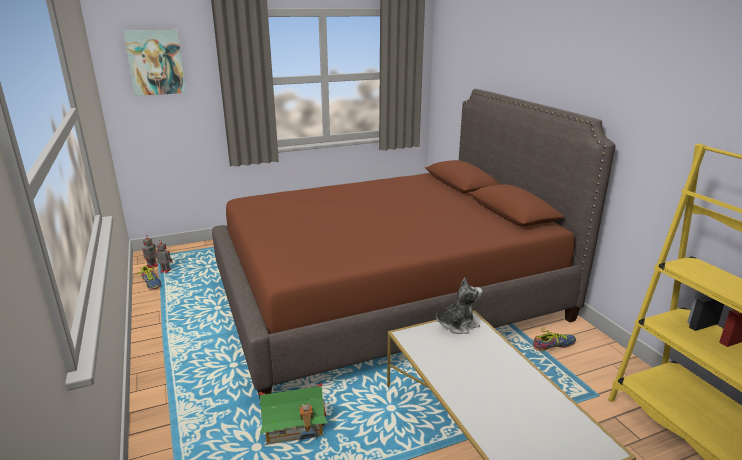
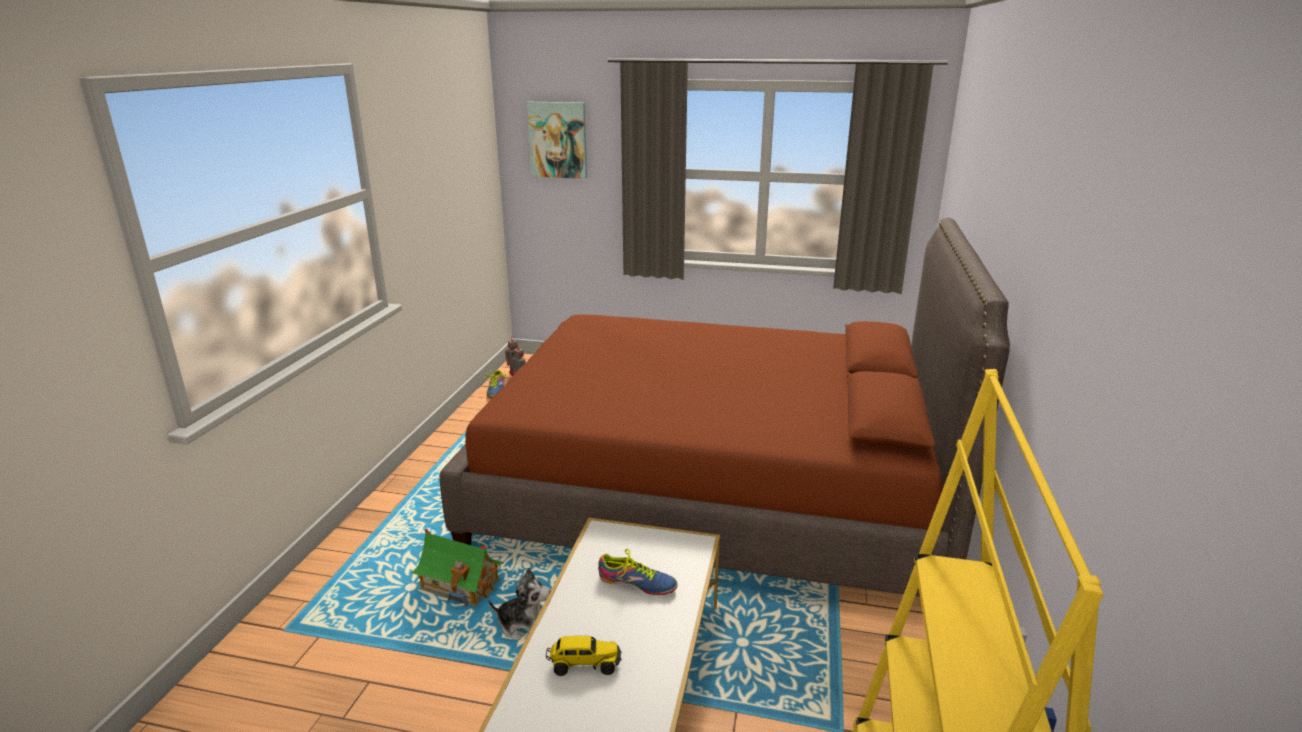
camera: 35 degrees right, 0 degrees up
plush toy [436,278,483,334] -> plush toy moved to [488,568,551,640]
shoe [533,329,576,351] -> shoe moved to [598,549,678,595]
none -> toy truck [546,636,622,676]

